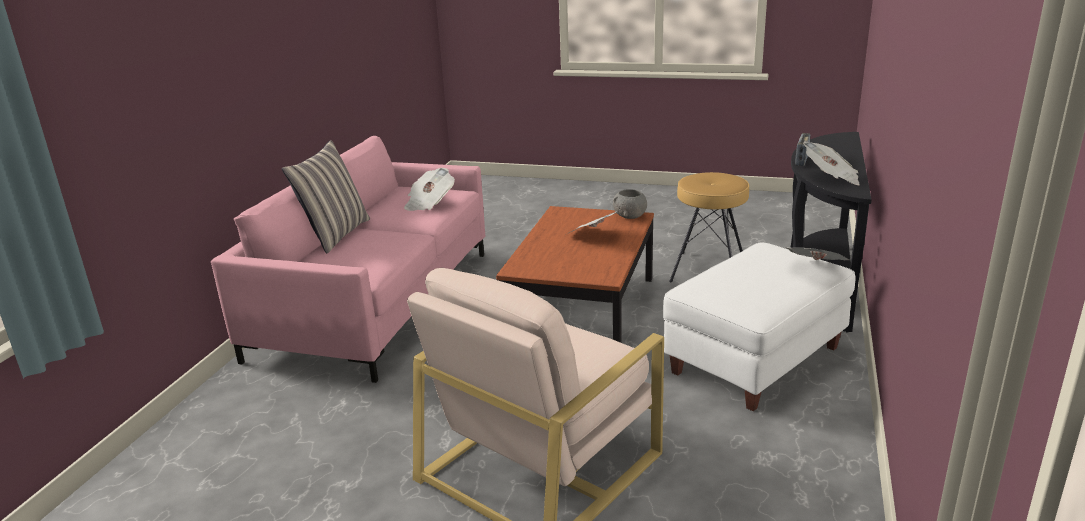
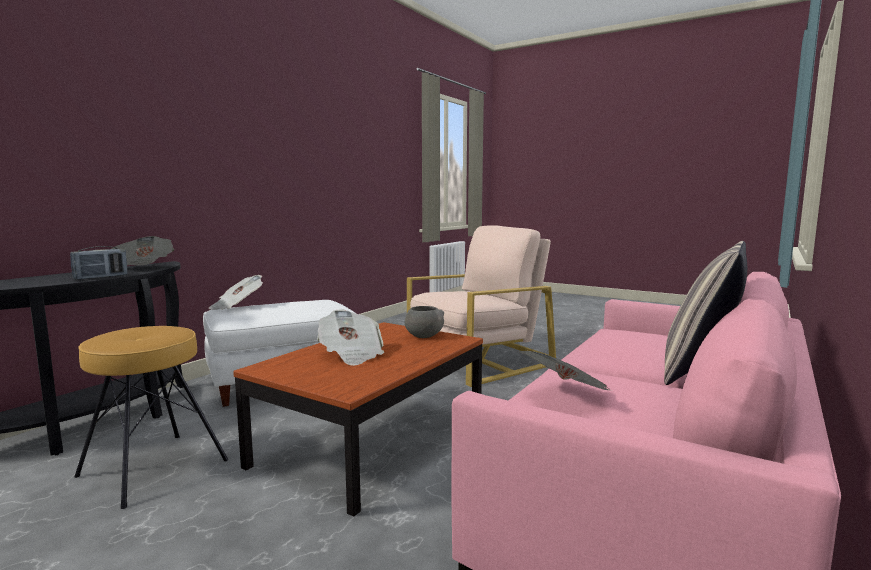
camera: 165 degrees left, 15 degrees down
grey bowl [613,189,647,219] -> grey bowl moved to [405,306,444,338]

